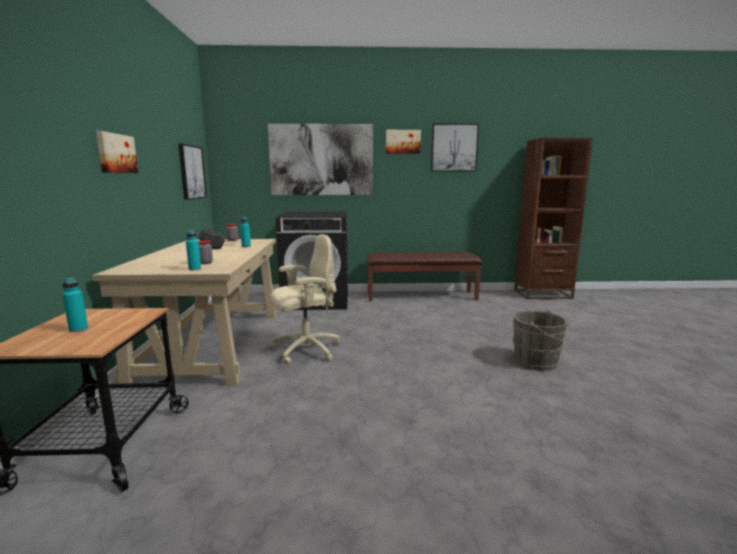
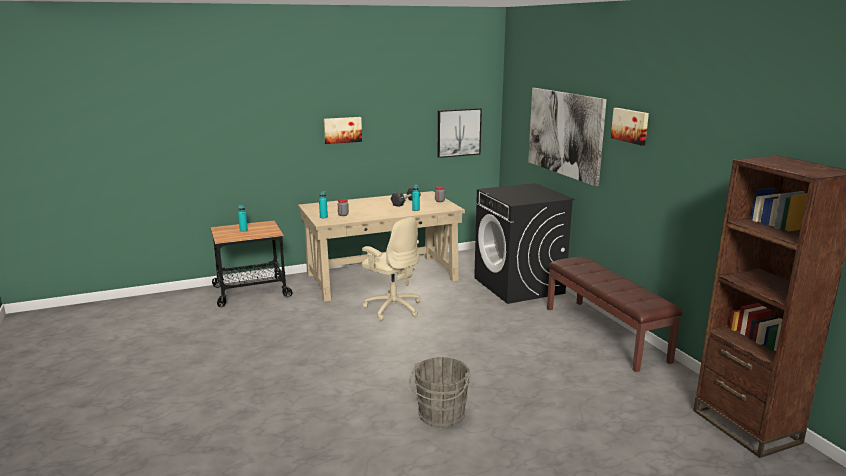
camera: 70 degrees right, 5 degrees up
picture [431,123,479,171] -> none

